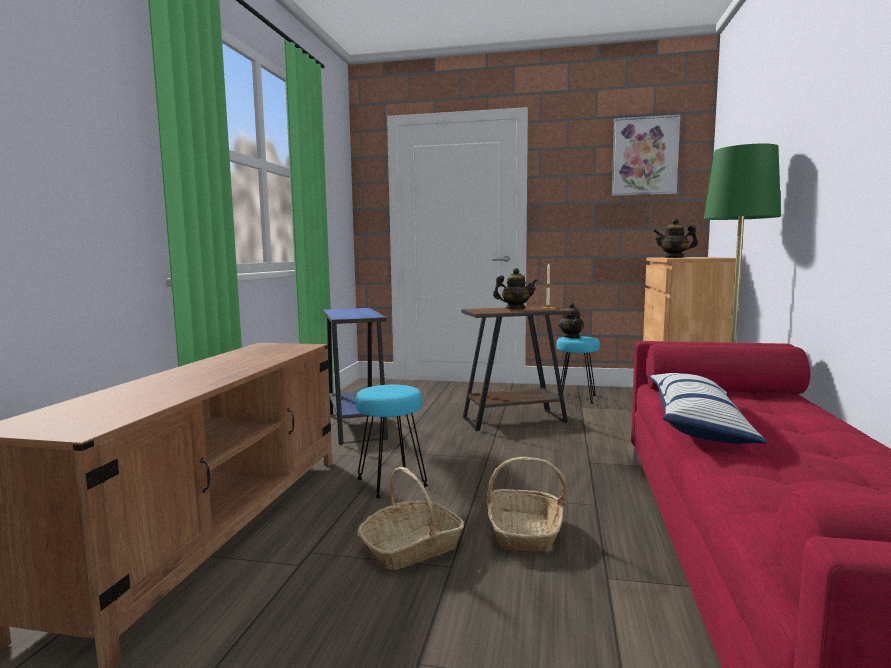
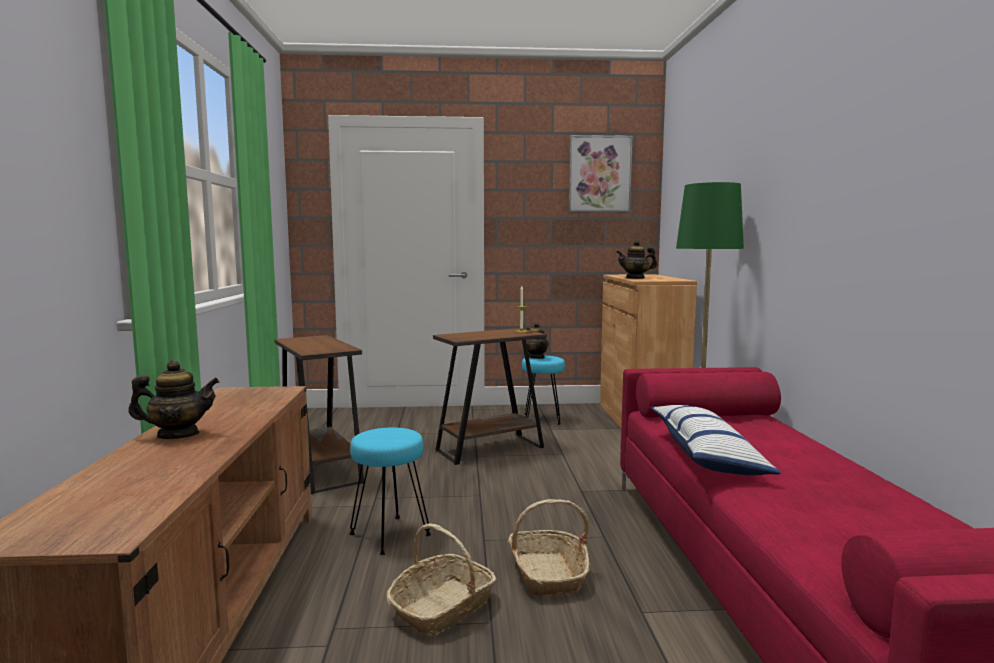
camera: 15 degrees left, 0 degrees up
blue side table [323,308,388,445] -> brown side table [274,335,364,494]
teapot [493,268,538,309] -> teapot moved to [128,360,219,439]

